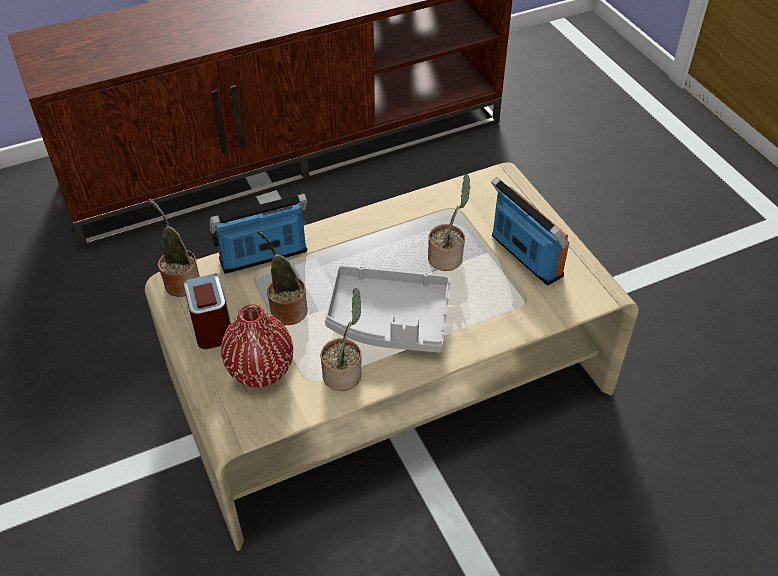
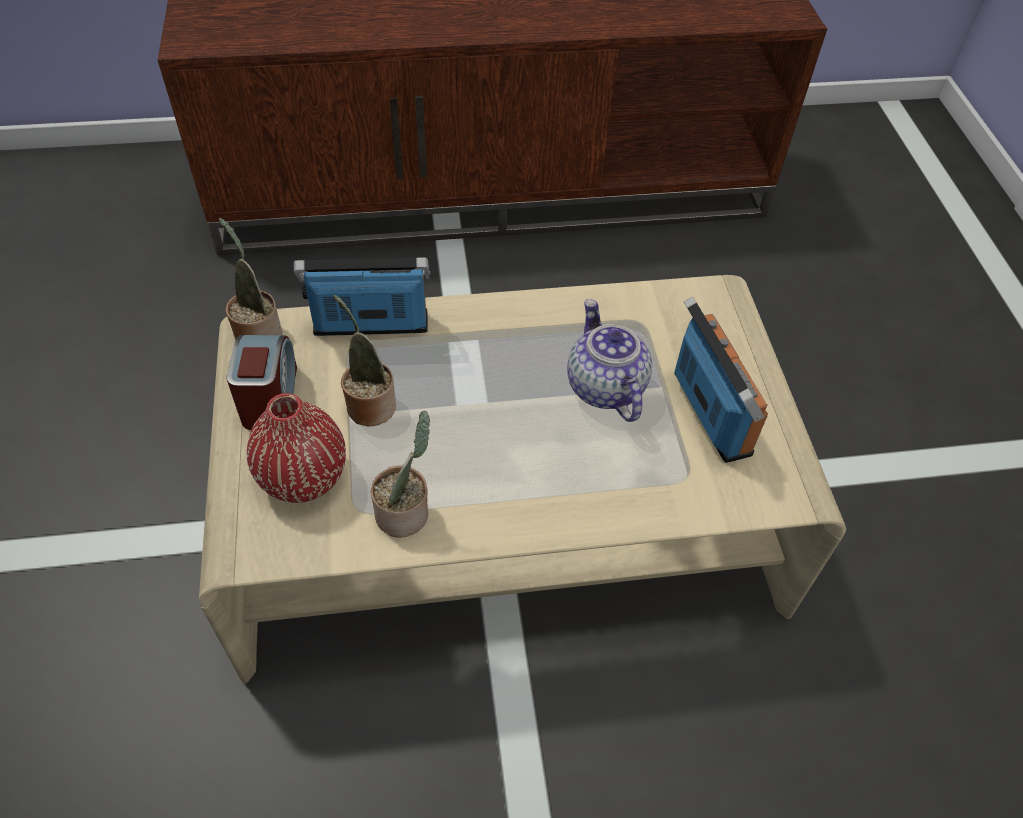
camera: 15 degrees right, 5 degrees up
grey tray [325,265,451,353] -> none
potted plant [428,174,471,271] -> teapot [567,299,652,422]

